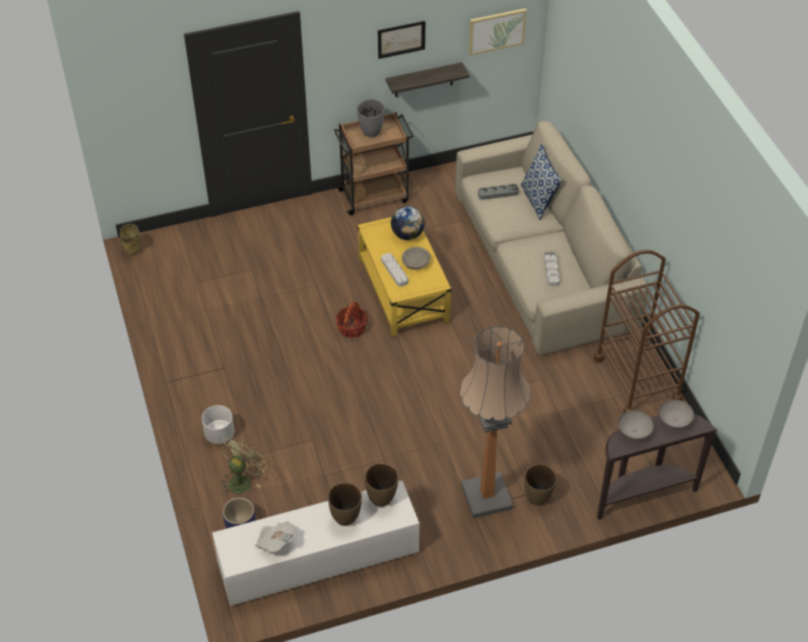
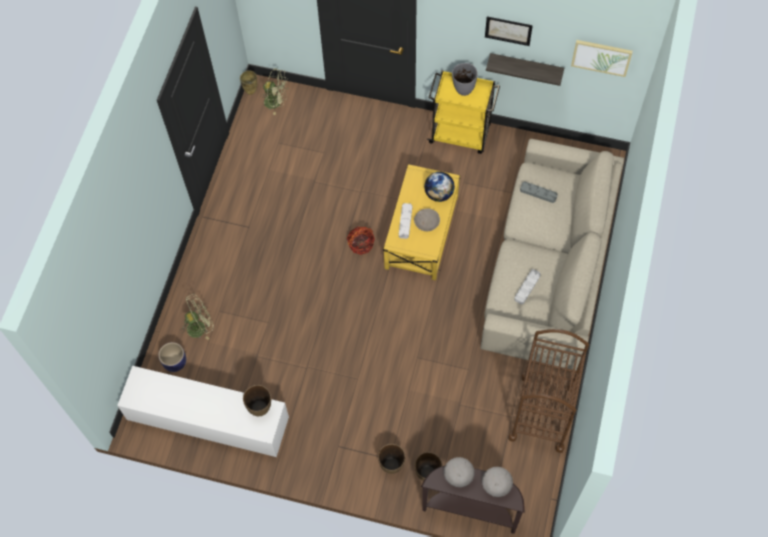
camera: 35 degrees right, 15 degrees up
white planter [202,405,235,444] -> none
newspaper [255,522,296,552] -> none
brown vase [328,482,362,526] -> brown vase moved to [415,452,442,481]
brown cart [334,112,413,216] -> yellow cart [427,70,500,154]
floor lamp [460,326,531,519] -> none
pillow [521,144,562,220] -> none
none -> green fan [261,68,288,115]

